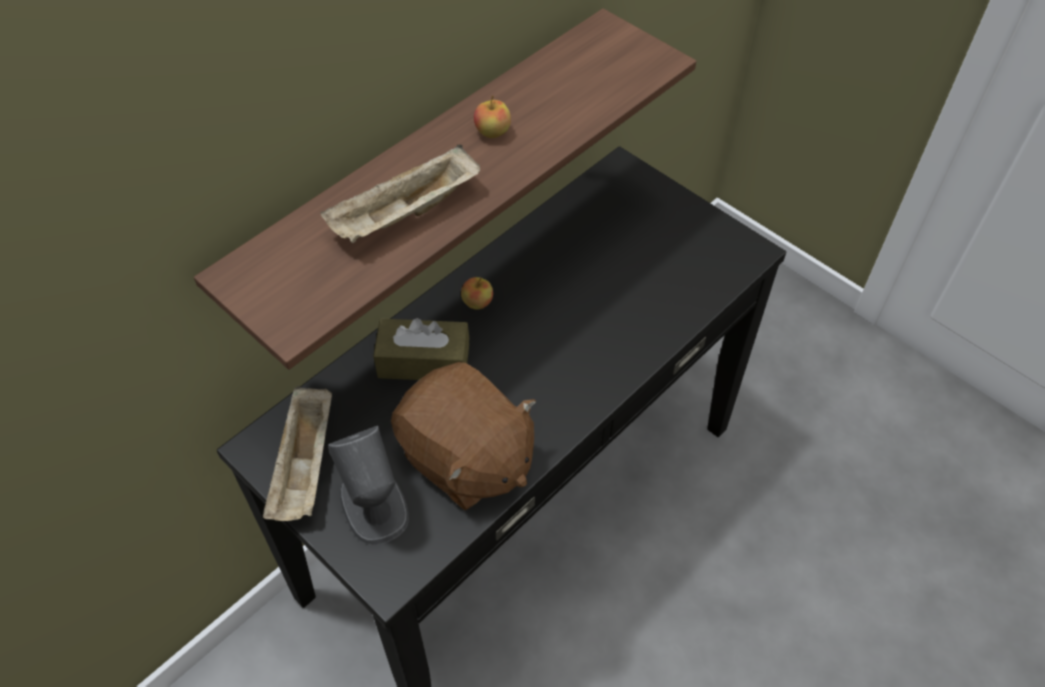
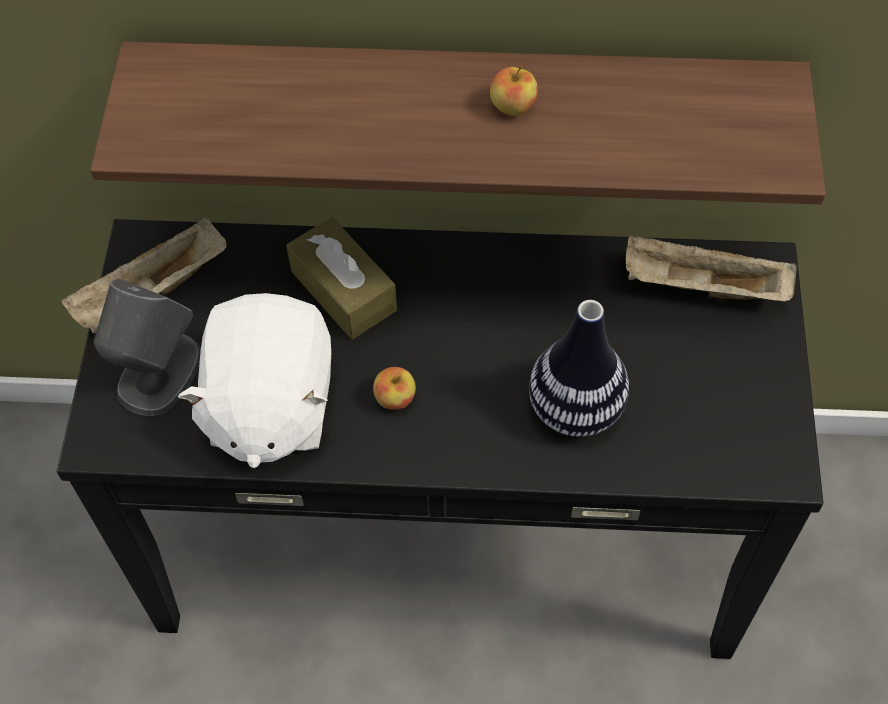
camera: 50 degrees right, 5 degrees up
beige tray [321,144,480,243] -> beige tray moved to [626,235,797,301]
brown plush toy [391,362,536,510] -> white plush toy [177,293,331,468]
apple [461,277,493,310] -> apple moved to [373,367,416,410]
none -> vase [529,300,629,437]

